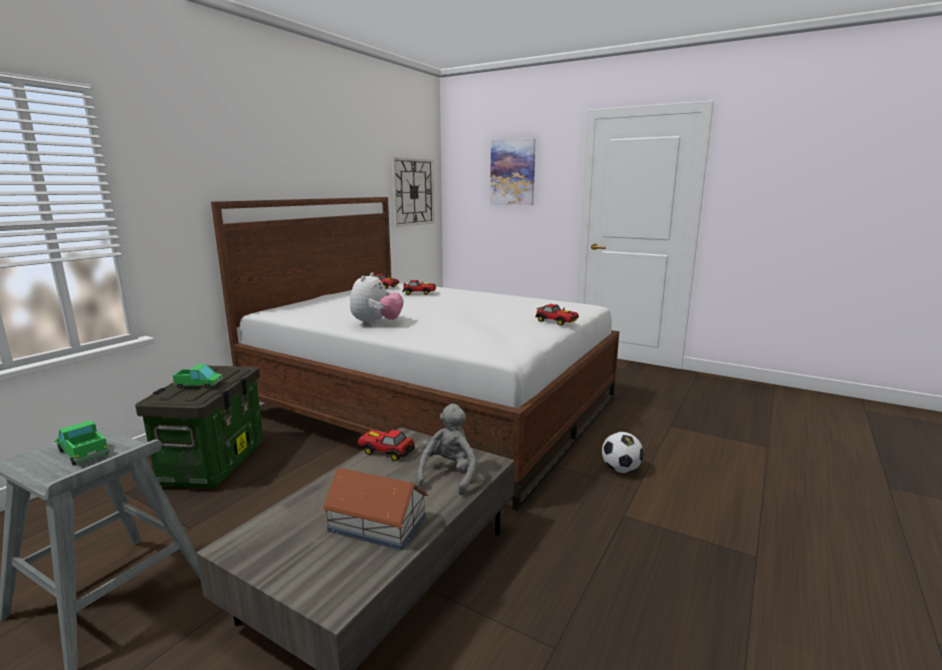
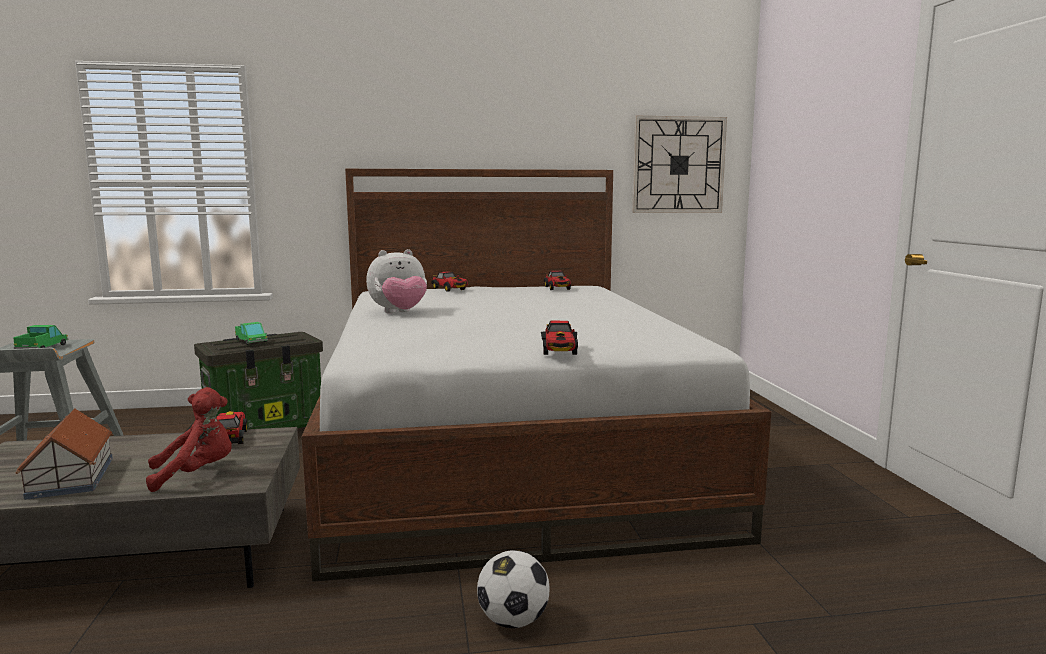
camera: 50 degrees right, 5 degrees down
toy car [403,280,436,295] -> toy car moved to [431,271,468,292]
grey plush toy [416,404,477,495] -> red plush toy [146,387,232,492]
picture [490,138,536,205] -> none

